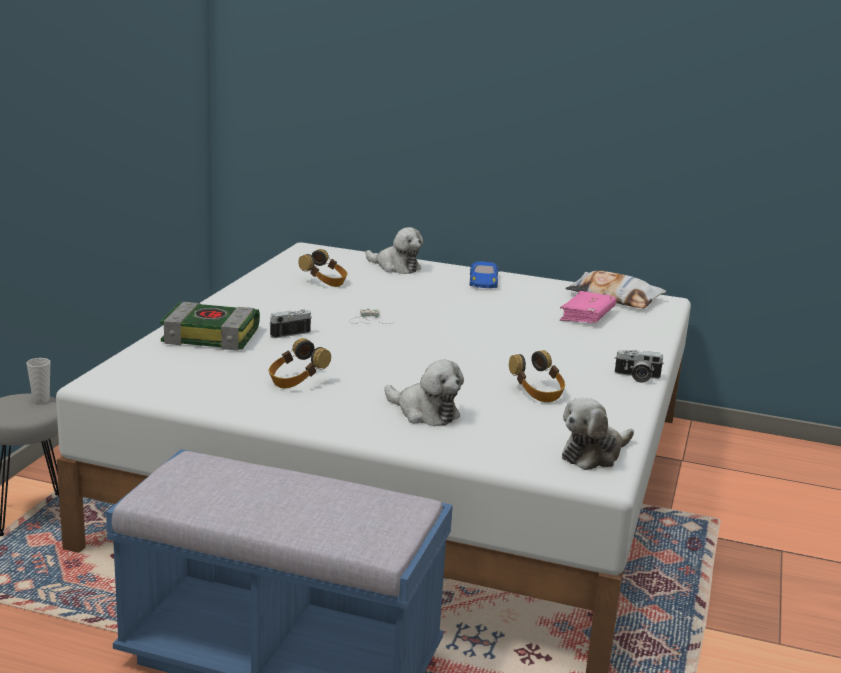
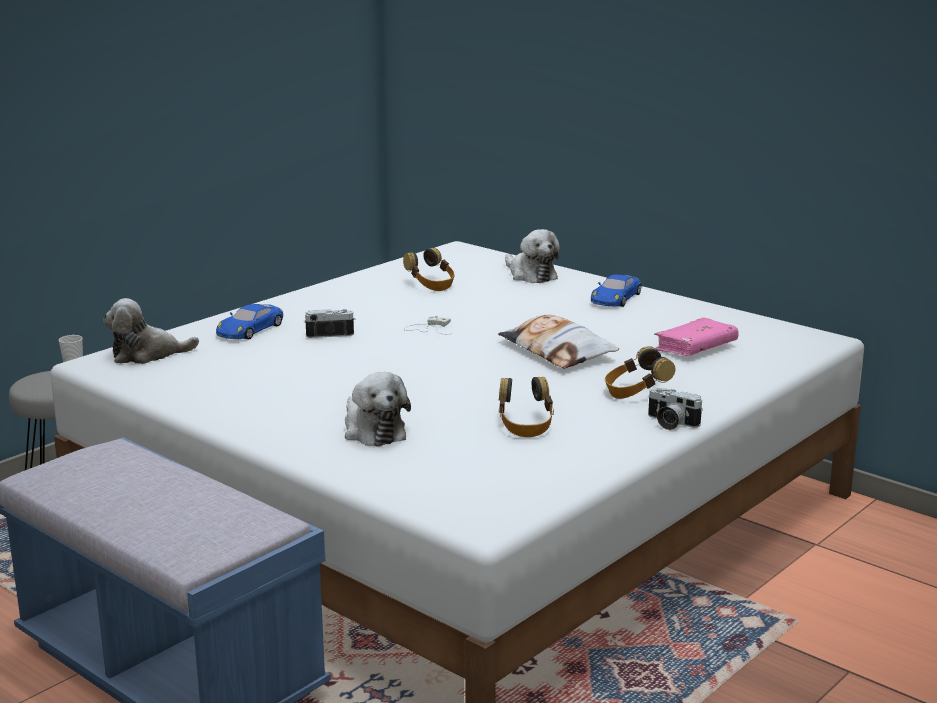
camera: 25 degrees right, 0 degrees up
book [160,302,260,351] -> blue toy car [216,304,283,340]
headphones [269,338,331,388] -> headphones moved to [605,346,675,399]
plush toy [562,398,634,470] -> plush toy moved to [103,298,199,364]
pillow [565,271,666,309] -> pillow moved to [498,314,619,368]

